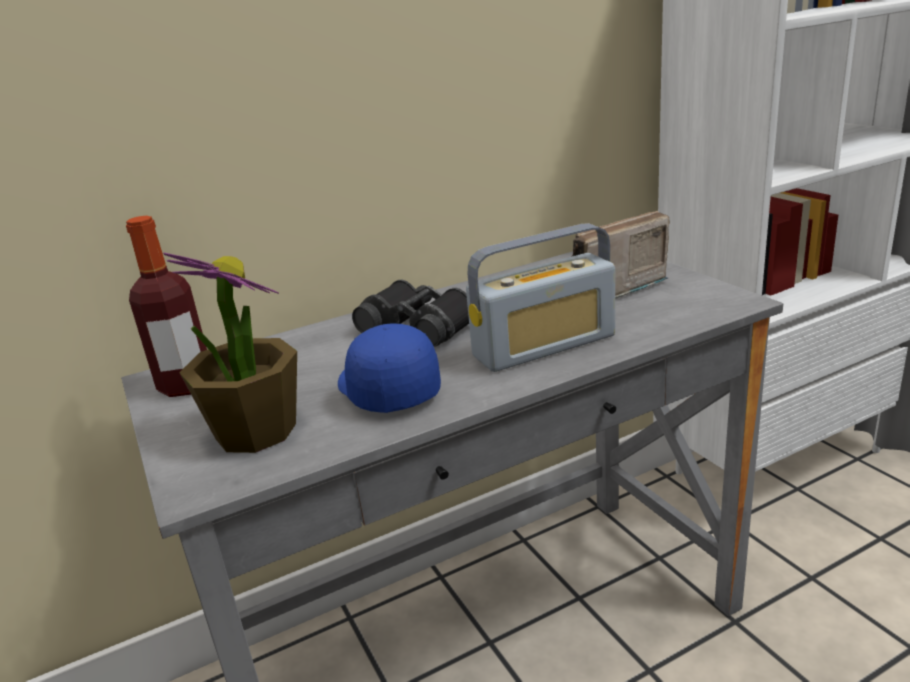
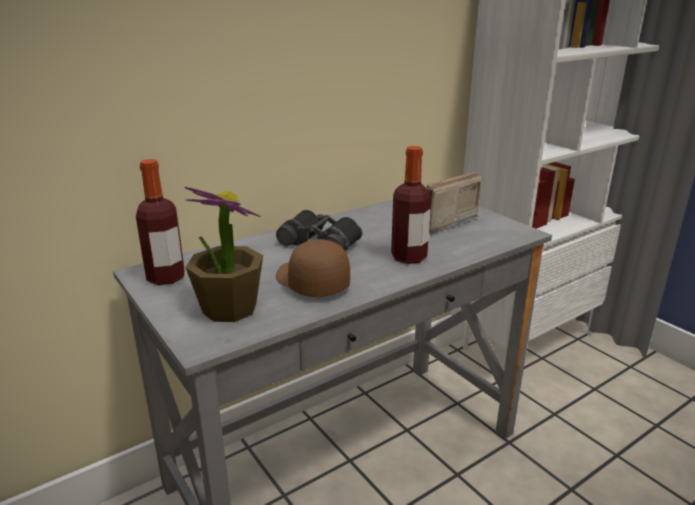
camera: 10 degrees left, 0 degrees up
blue cap [338,323,441,413] -> brown cap [276,239,350,298]
radio [466,223,615,372] -> bottle [391,146,431,264]

